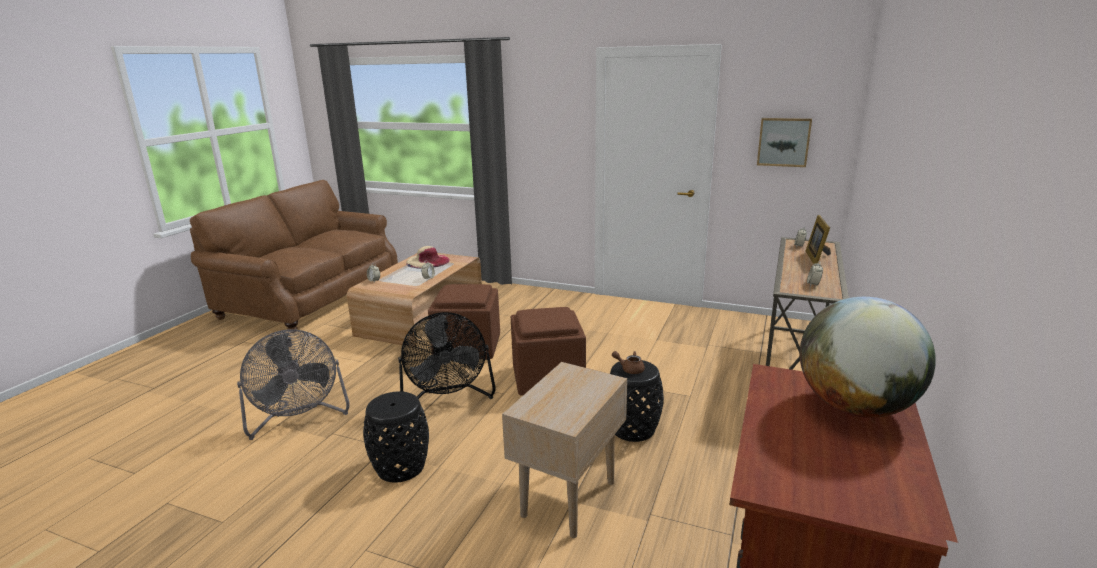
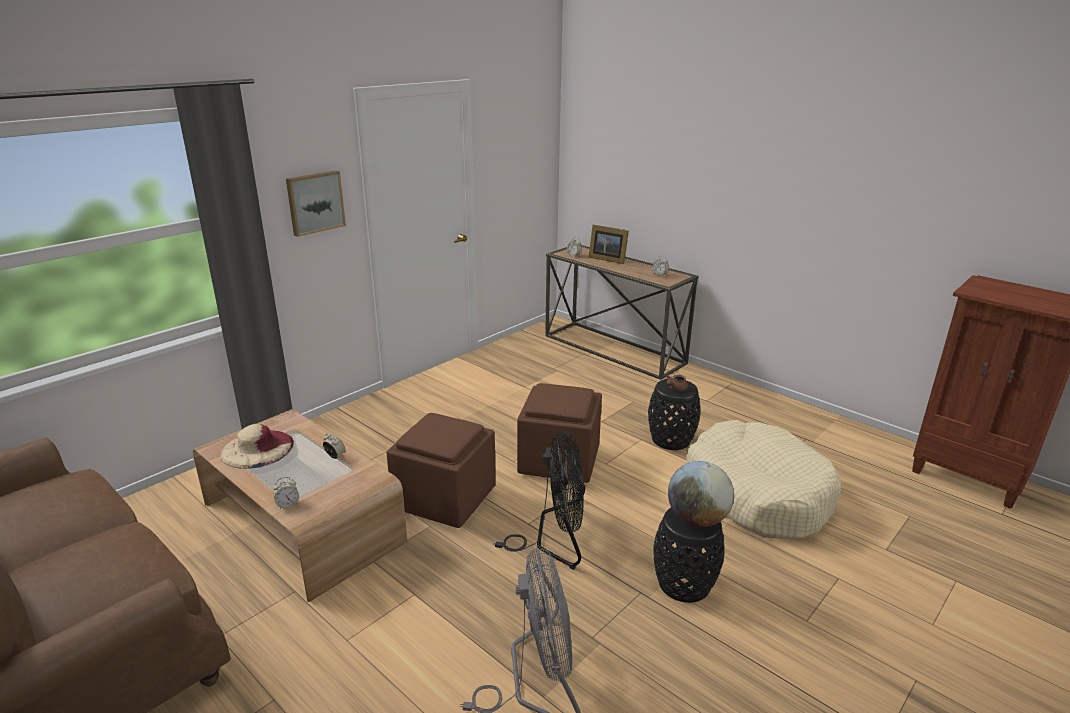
camera: 70 degrees left, 5 degrees up
beige side table [502,362,627,538] -> beige dog bed [686,420,842,540]
picture [757,118,812,167] -> picture moved to [286,171,346,237]
globe [800,297,936,418] -> globe moved to [668,461,734,527]

